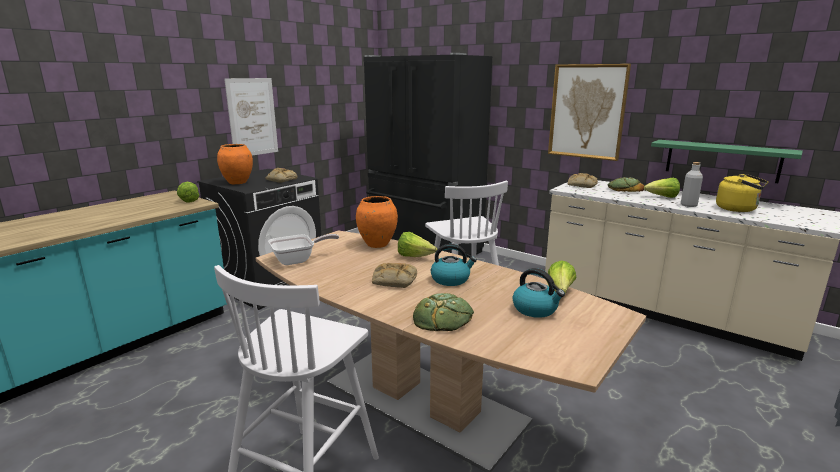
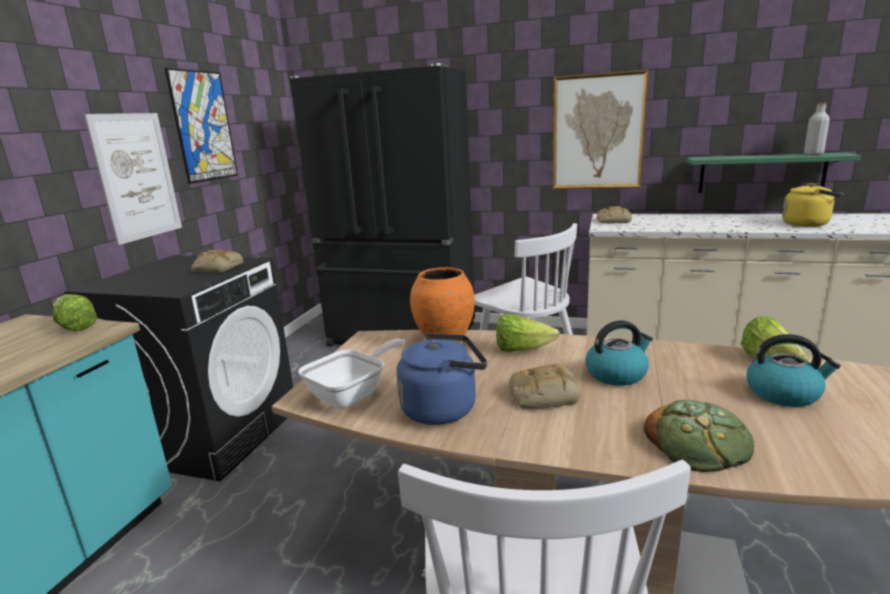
camera: 20 degrees left, 0 degrees up
orange vase [217,144,253,184] -> none
bread [608,177,644,192] -> none
lettuce [644,178,680,198] -> none
grey bottle [681,162,703,207] -> grey bottle moved to [804,103,830,155]
none -> picture [165,68,238,184]
none -> blue kettle [396,333,487,425]

